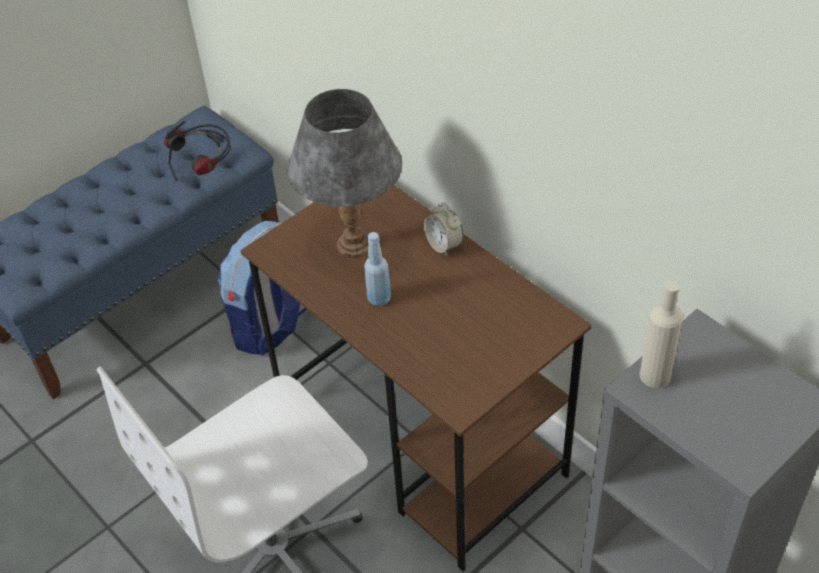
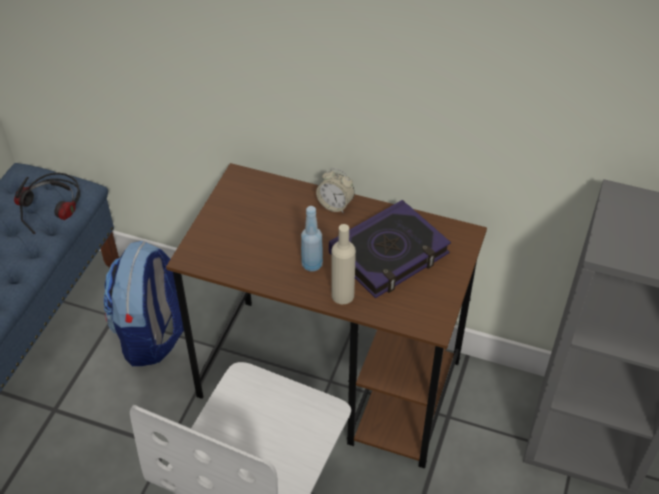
camera: 30 degrees left, 0 degrees up
grey table lamp [288,89,402,258] -> none
beige bottle [640,281,683,388] -> beige bottle moved to [332,224,356,304]
none -> book [329,200,451,298]

